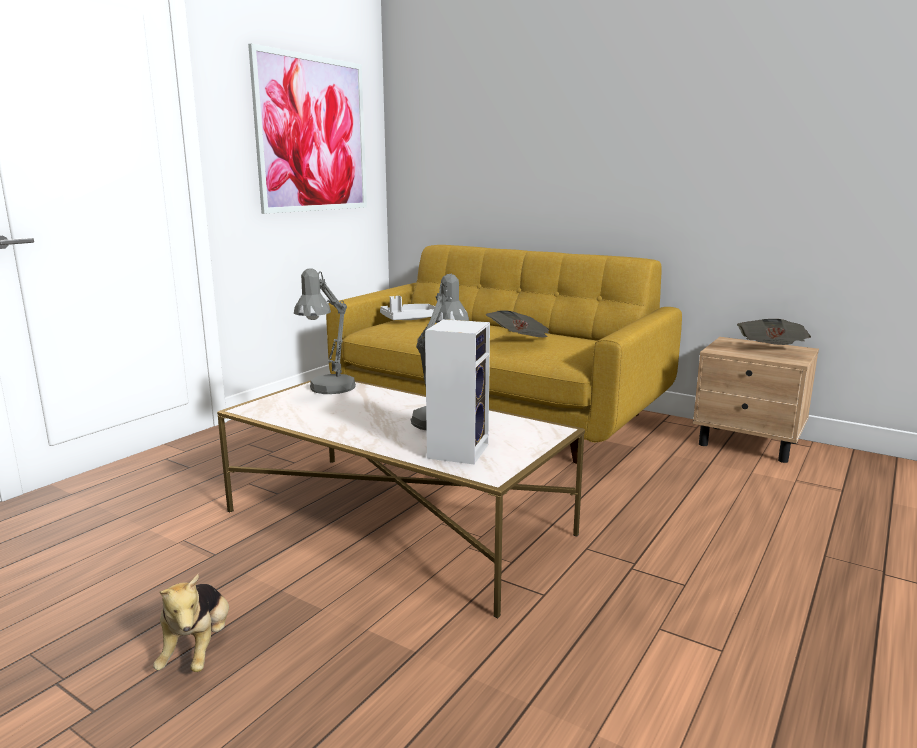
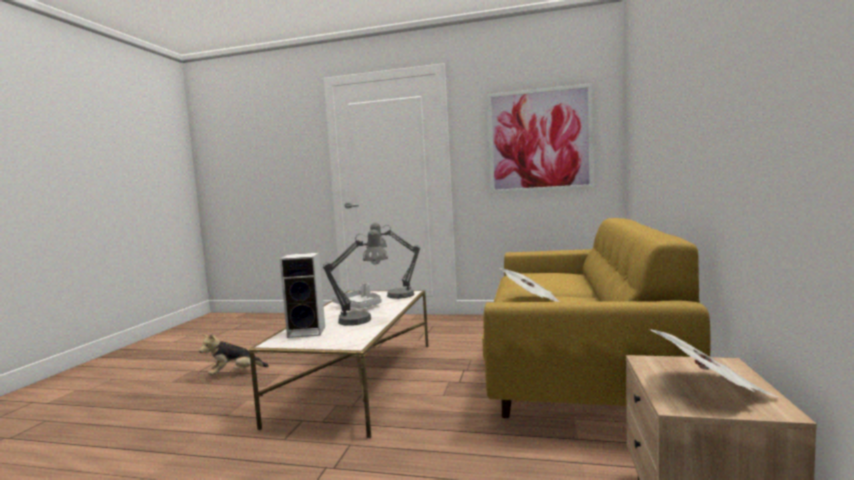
camera: 70 degrees right, 10 degrees down
grey tray [380,296,435,320] -> grey tray moved to [333,283,382,309]

